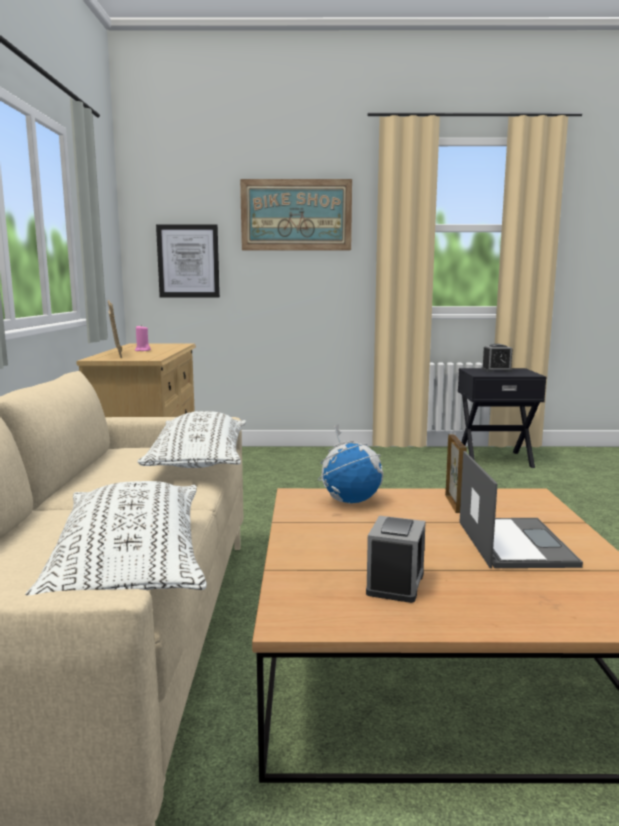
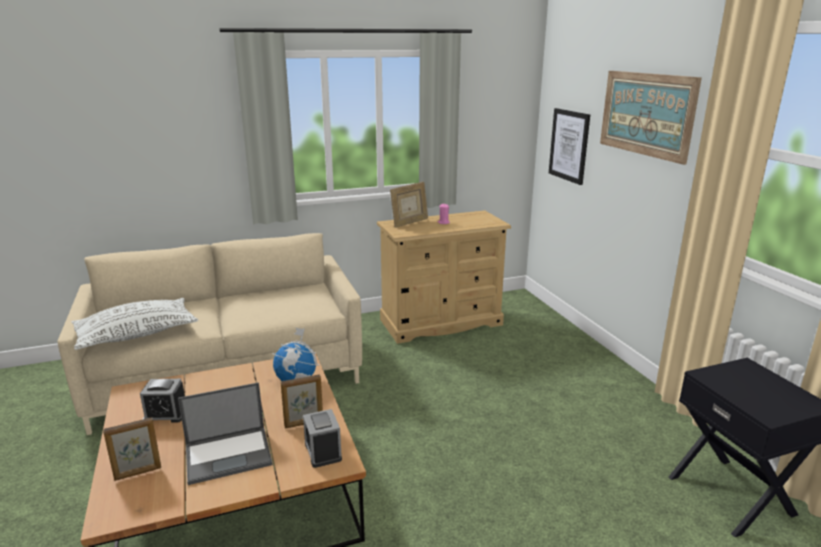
camera: 70 degrees right, 10 degrees up
white pillow [138,411,246,468] -> none
alarm clock [481,344,513,372] -> alarm clock moved to [303,409,342,468]
none -> picture frame [103,418,161,481]

